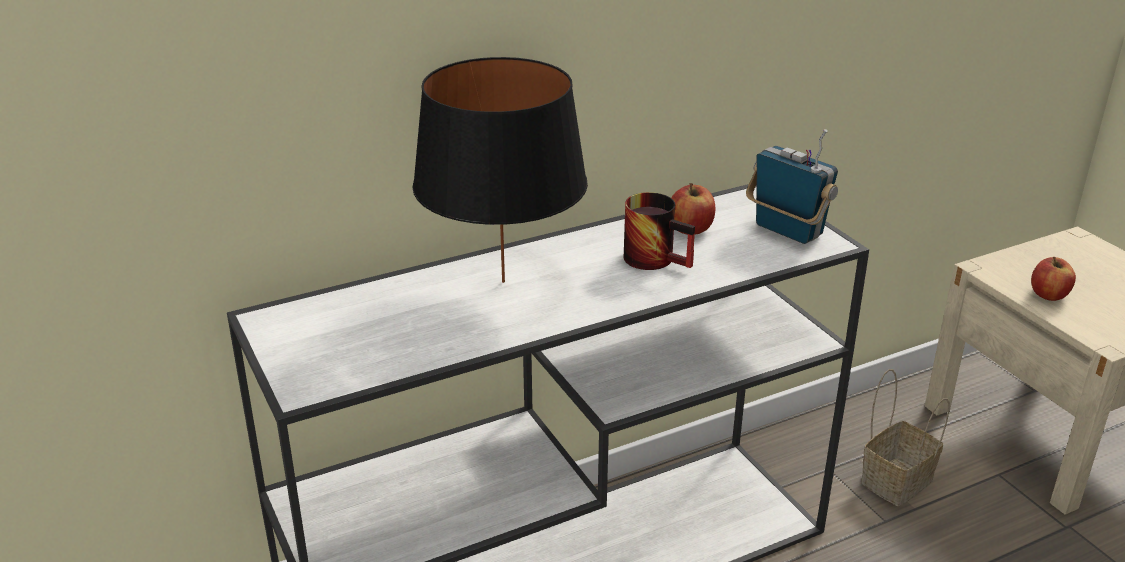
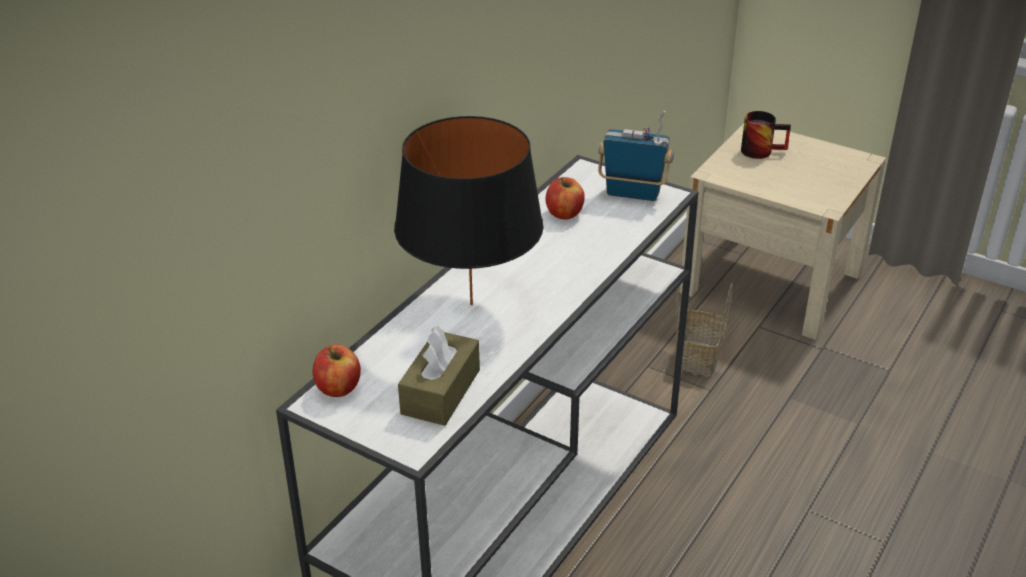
camera: 30 degrees left, 5 degrees up
mug [624,192,695,270] -> mug moved to [741,111,791,159]
apple [1031,257,1076,301] -> apple moved to [312,345,361,397]
none -> brown tissue box [398,326,480,426]

